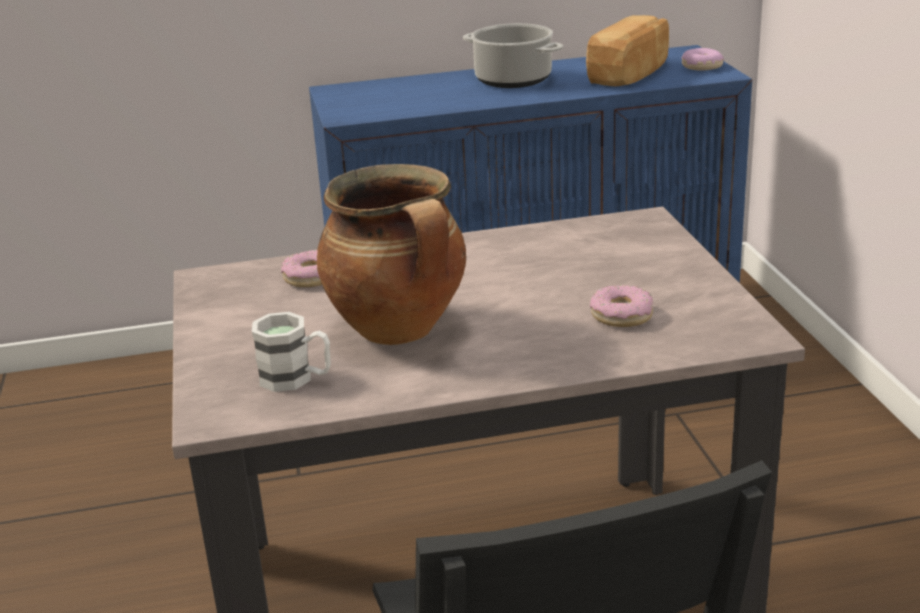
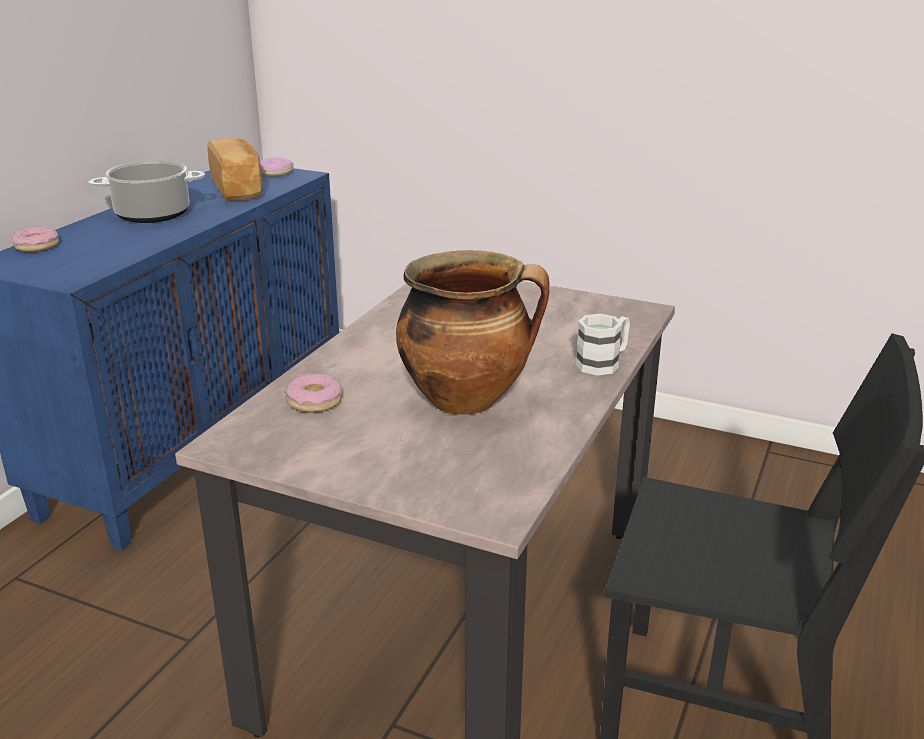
camera: 55 degrees left, 0 degrees up
white mug [252,312,331,392] -> white mug moved to [576,313,630,376]
donut [590,285,653,327] -> donut moved to [12,226,59,252]

